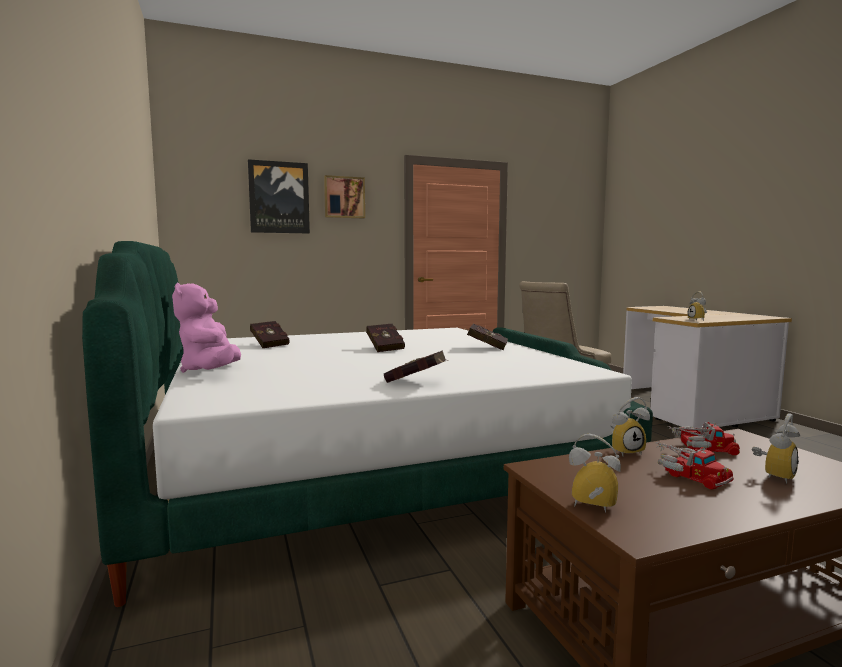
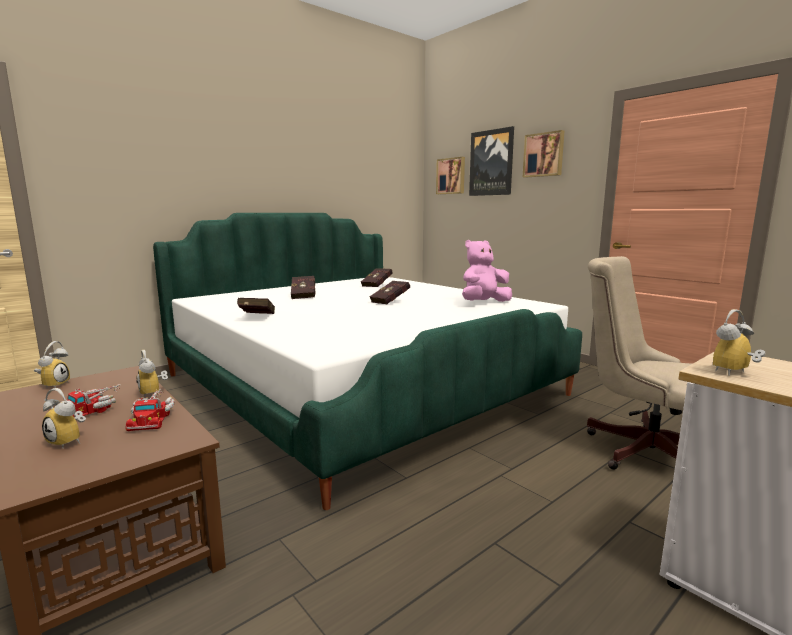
camera: 70 degrees right, 5 degrees up
pink plush toy [172,283,241,373] -> pink plush toy moved to [462,240,512,302]
red book [463,324,508,351] -> red book moved to [291,276,315,299]
none -> picture [436,157,465,194]

